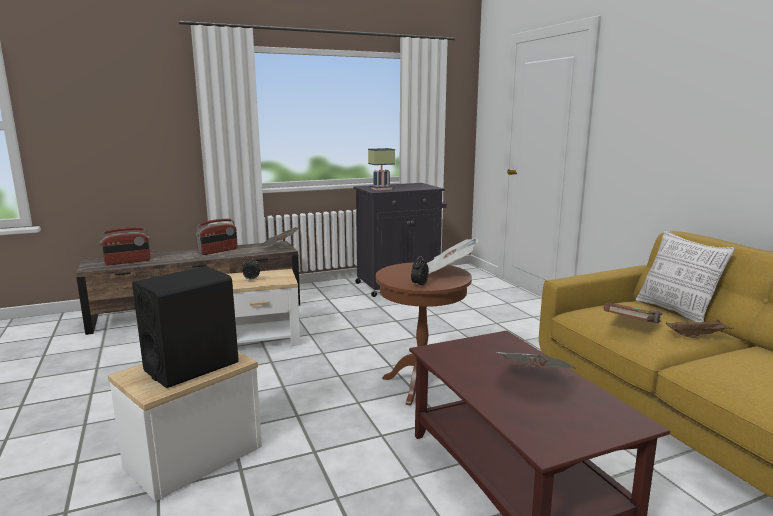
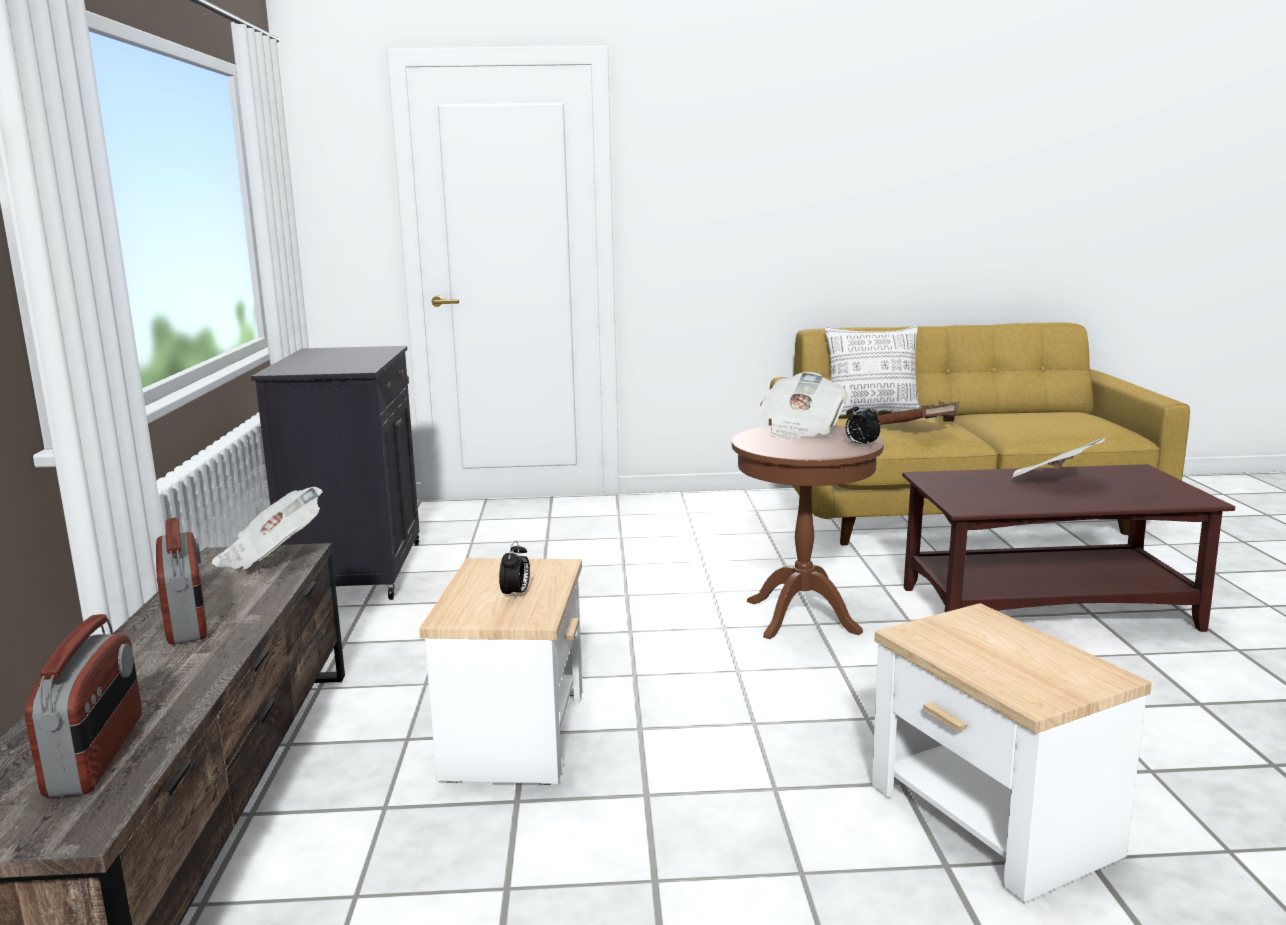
camera: 70 degrees left, 0 degrees up
black speaker [132,266,239,388] -> none
table lamp [368,148,395,190] -> none

